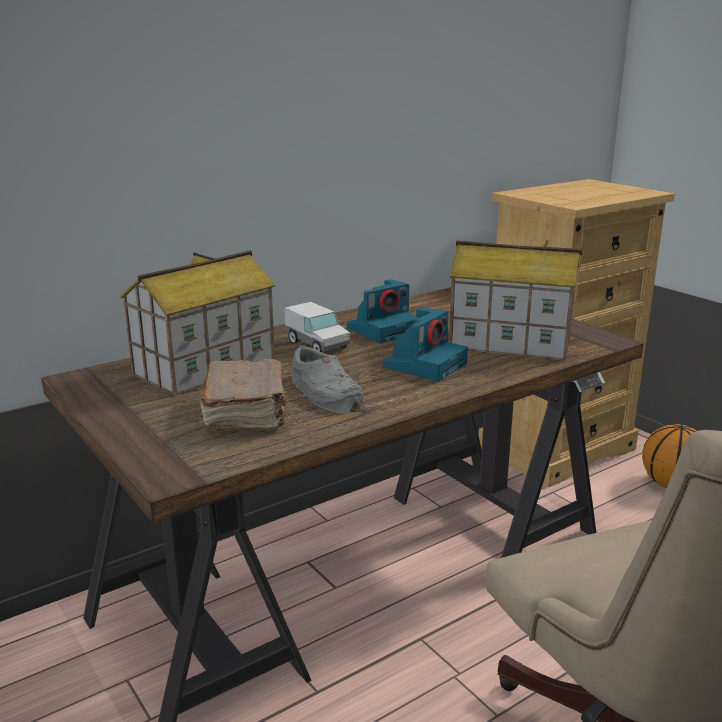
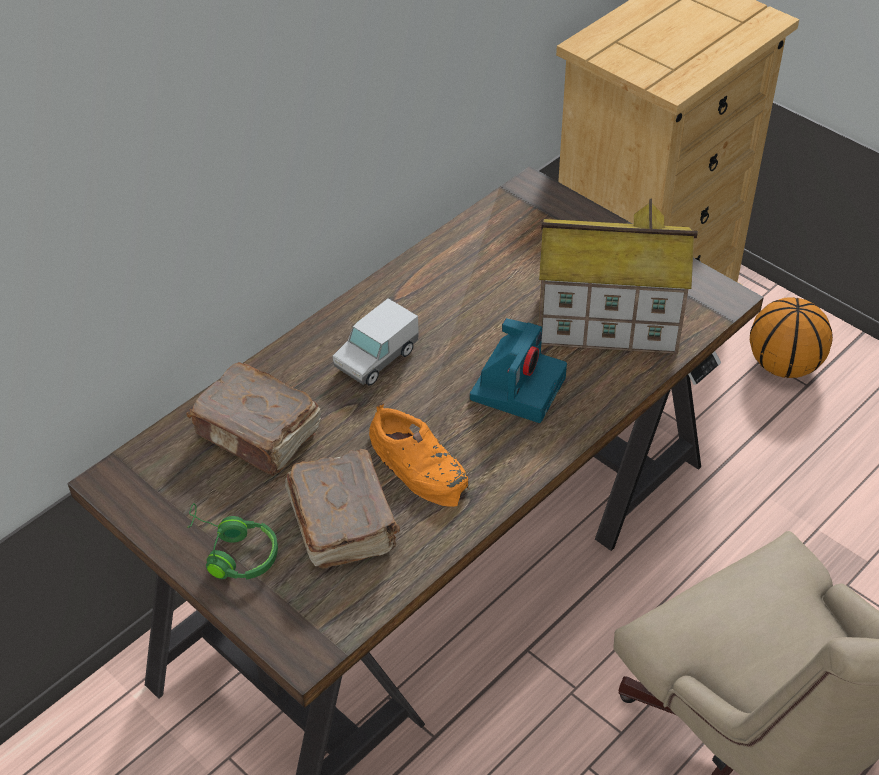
camera: 10 degrees left, 25 degrees up
toy house [120,250,275,396] -> brown book [186,362,321,476]
toy truck [284,302,350,352] -> toy truck turned 90 degrees clockwise [332,298,419,386]
grey shoe [291,341,363,414] -> orange shoe [369,403,469,507]
camera [347,279,418,344] -> none
none -> green headphones [186,503,278,580]

